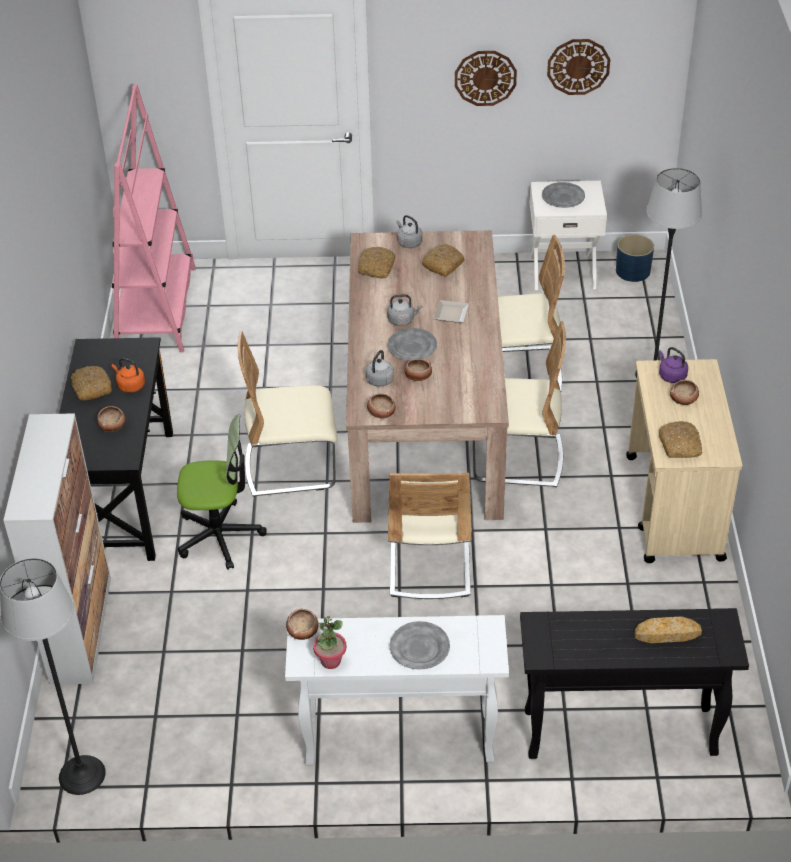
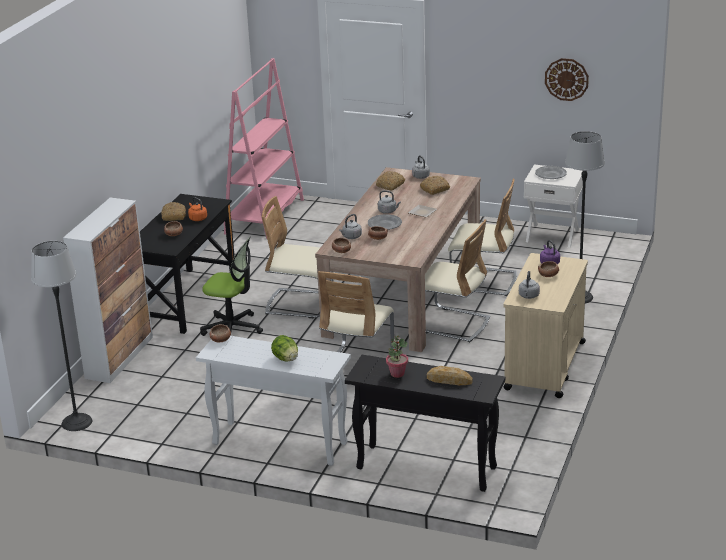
camera: 20 degrees right, 15 degrees down
potted plant [313,616,346,669] -> potted plant moved to [386,335,408,378]
grey plate [390,621,450,670] -> lettuce [271,335,298,361]
wall clock [455,51,517,106] -> none
blue planter [616,234,654,282] -> none
bread [659,421,702,458] -> grey kettle [519,271,540,299]

